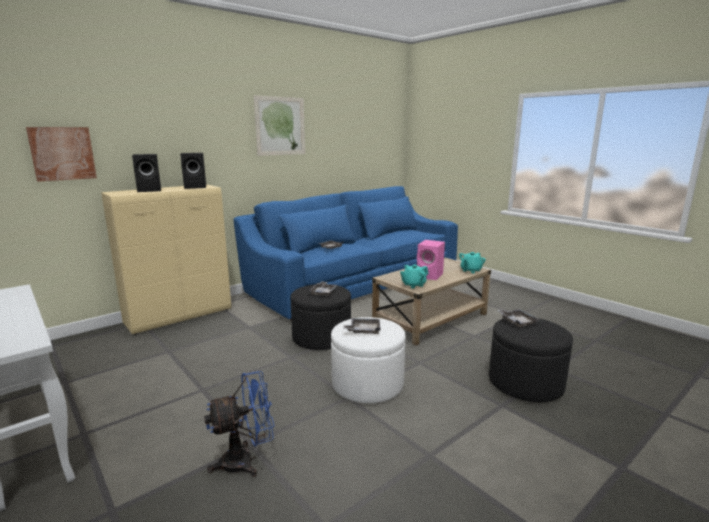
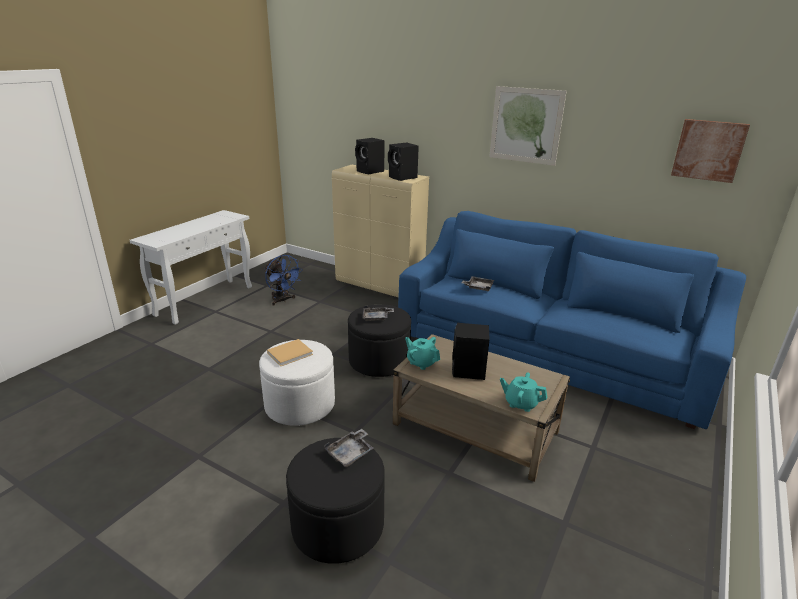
camera: 70 degrees right, 10 degrees up
picture [26,127,97,182] -> picture moved to [671,119,750,183]
blue fan [204,371,274,477] -> blue fan moved to [264,255,303,305]
grey tray [343,318,381,334] -> beige book [267,339,313,366]
pink speaker [417,240,445,280] -> black speaker [452,323,490,380]

